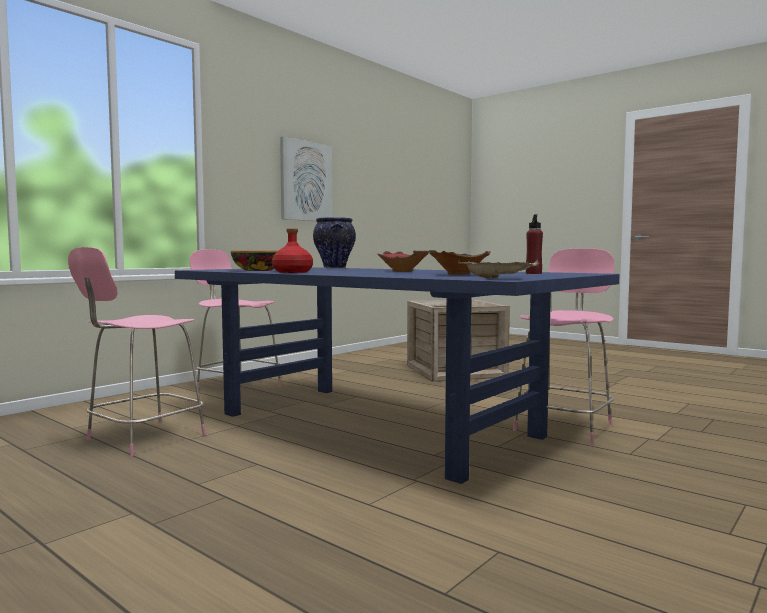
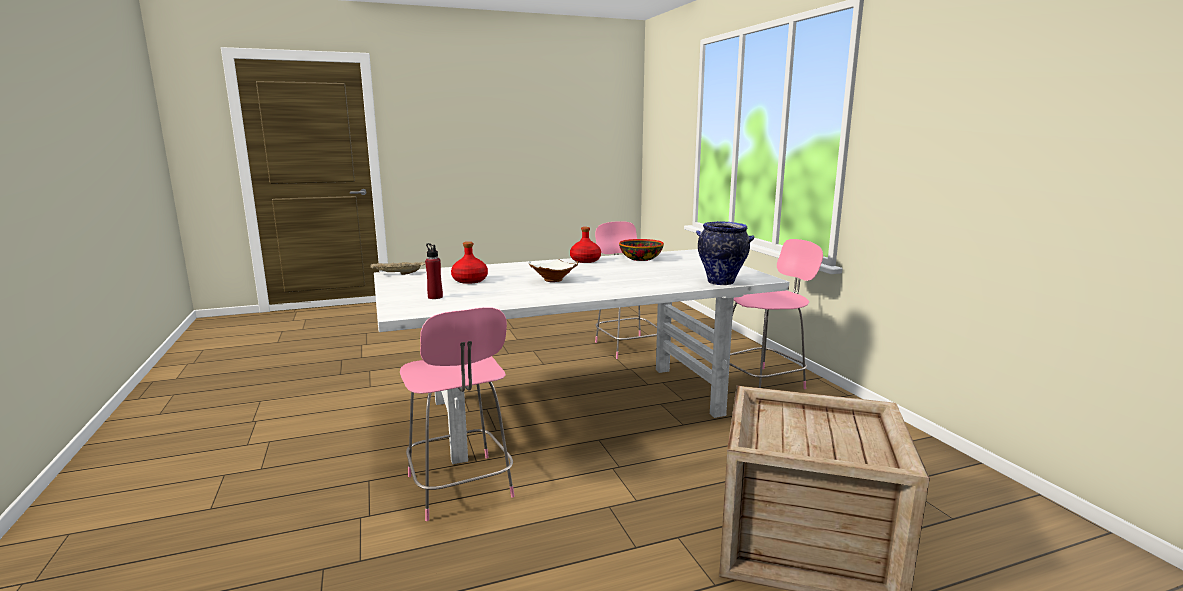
camera: 120 degrees right, 10 degrees up
blue dining table [175,267,620,484] -> white dining table [374,249,789,464]
picture [280,137,332,221] -> none
red bowl [377,251,429,272] -> white bowl [529,259,578,282]
black bowl [429,250,490,275] -> red bottle [451,242,488,284]

